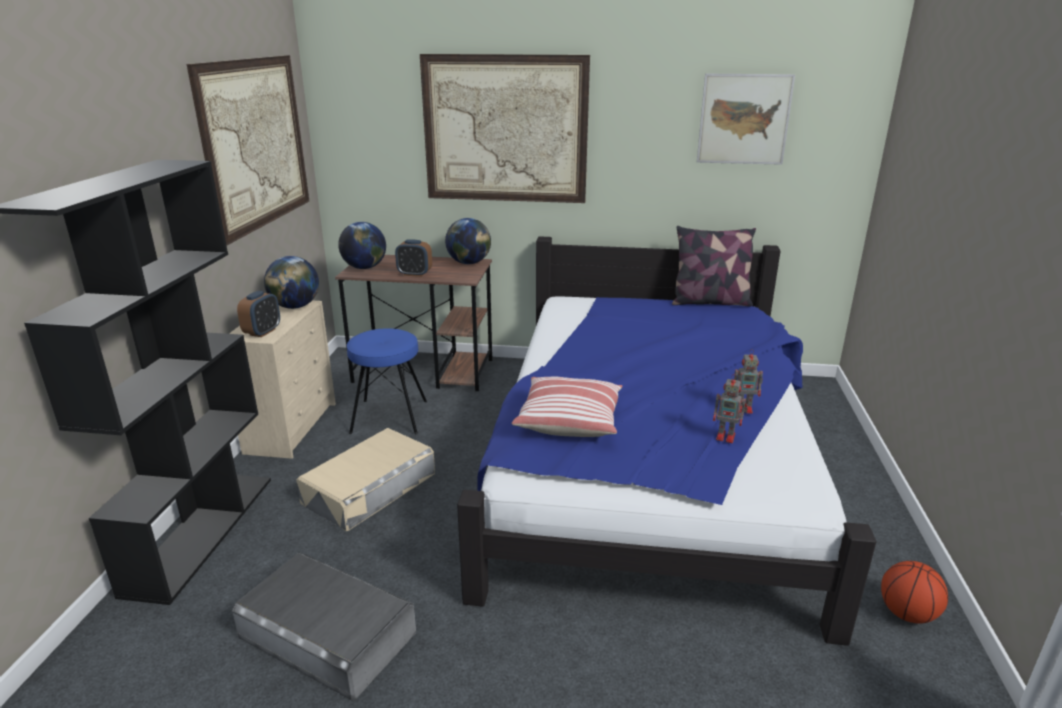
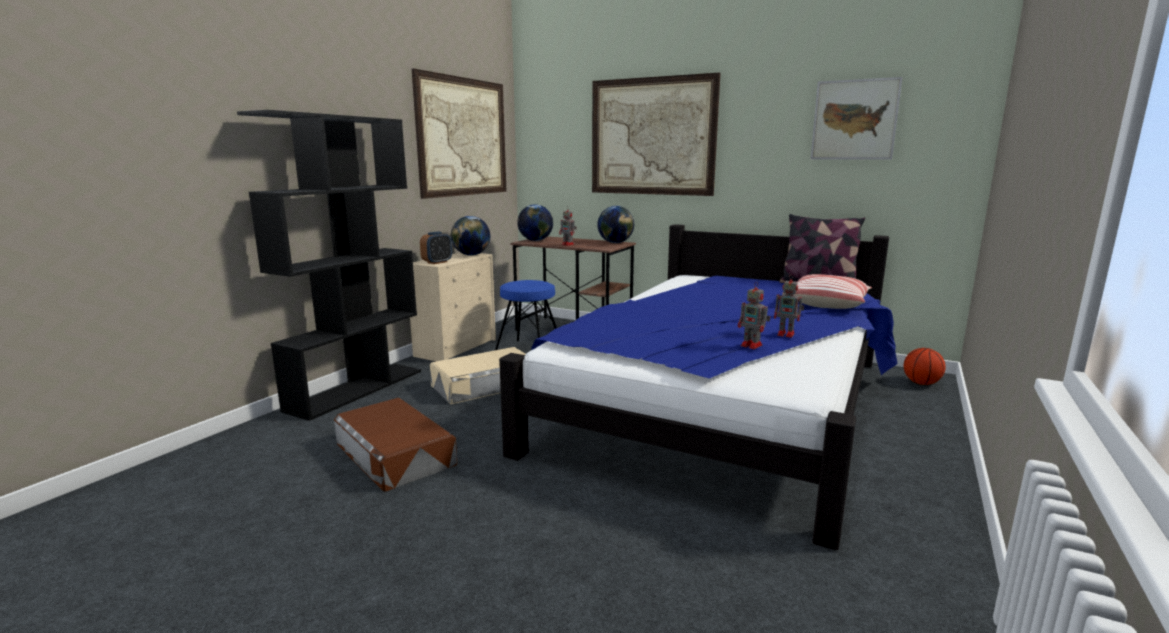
camera: 20 degrees right, 10 degrees down
grey storage box [232,553,416,700] -> brown storage box [334,398,457,492]
alarm clock [395,239,432,277] -> toy robot [559,208,577,246]
pillow [512,377,622,437] -> pillow moved to [782,274,872,309]
basketball [881,561,948,624] -> basketball moved to [904,348,946,385]

